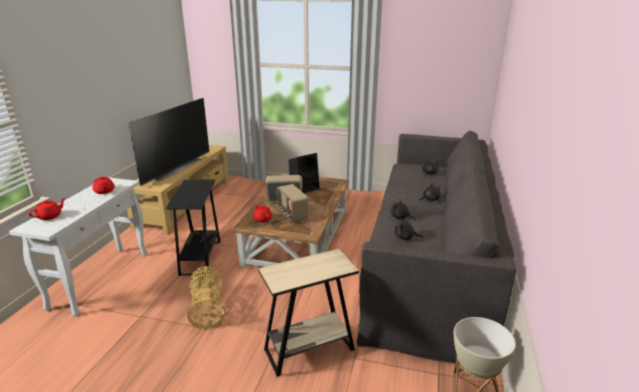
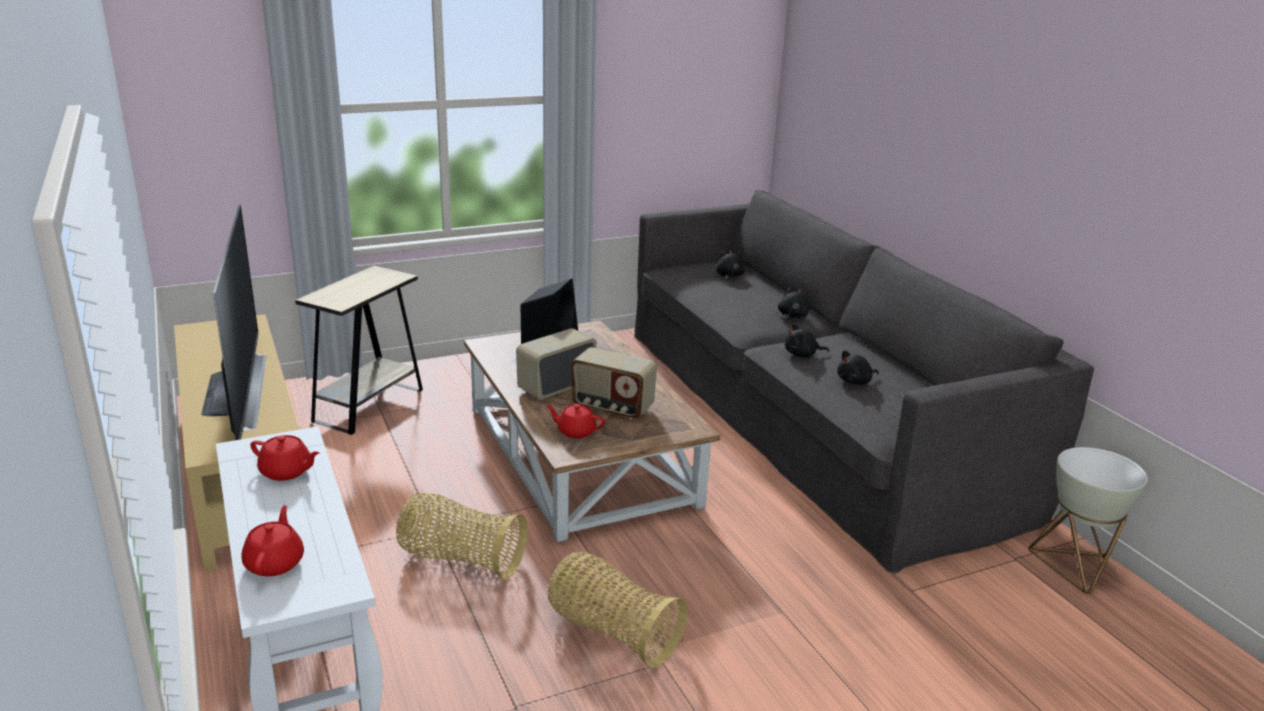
camera: 40 degrees left, 0 degrees up
black side table [166,180,221,276] -> basket [396,493,528,580]
beige side table [258,249,359,377] -> beige side table moved to [295,266,423,435]

